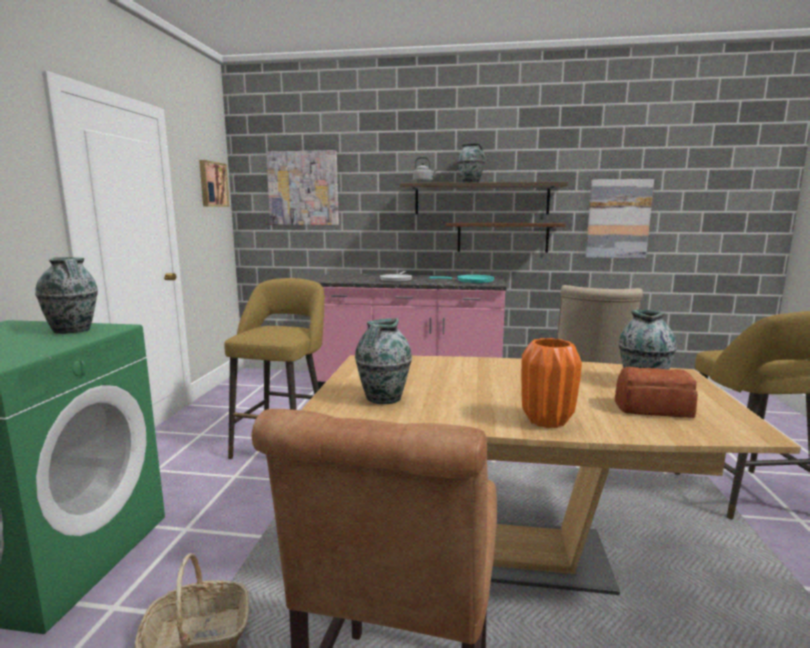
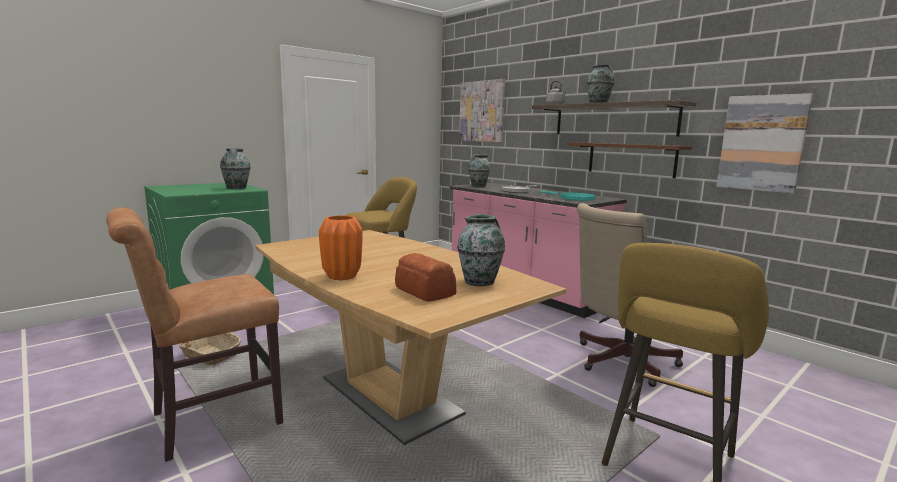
camera: 40 degrees right, 0 degrees up
picture [199,160,230,207] -> none
vase [355,318,412,404] -> vase moved to [468,154,490,187]

